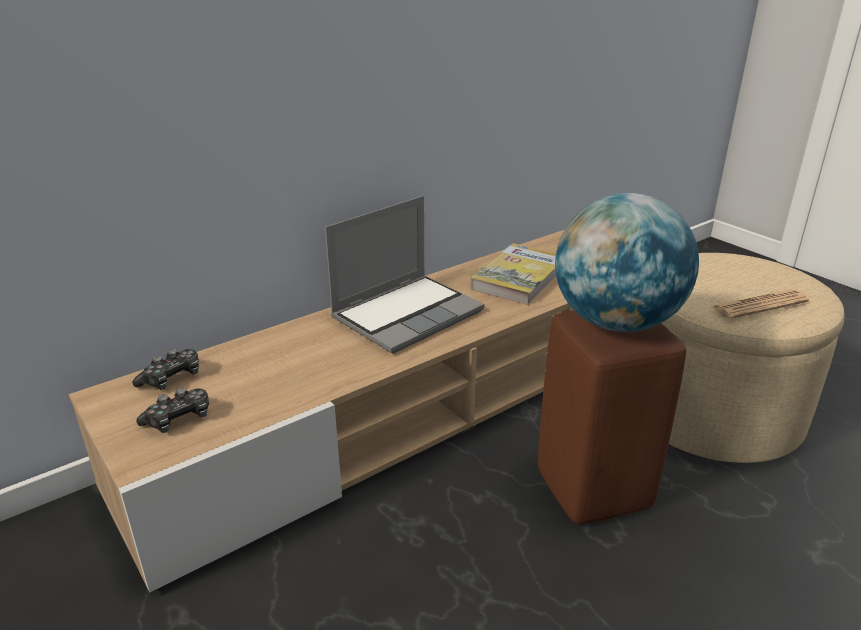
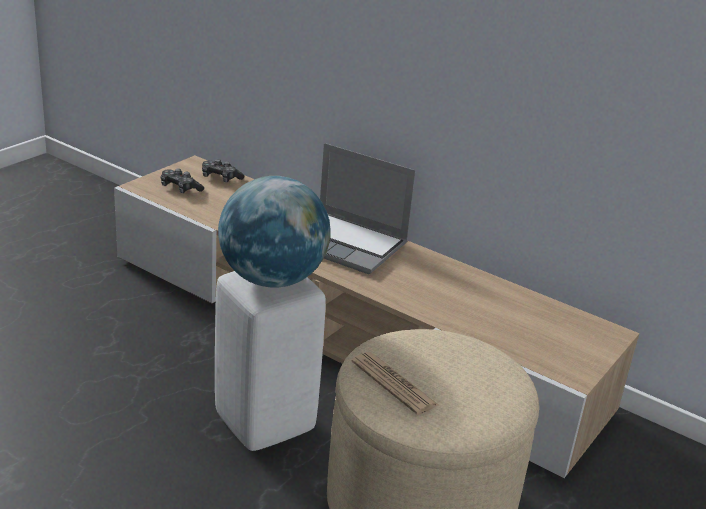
camera: 70 degrees right, 0 degrees up
book [470,243,556,305] -> none
brown stool [538,310,686,524] -> white stool [215,271,326,451]

